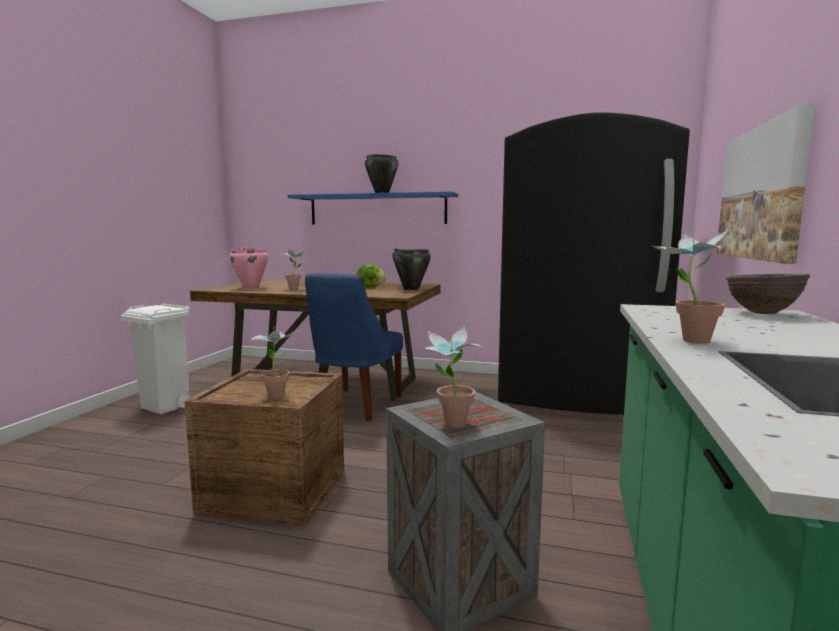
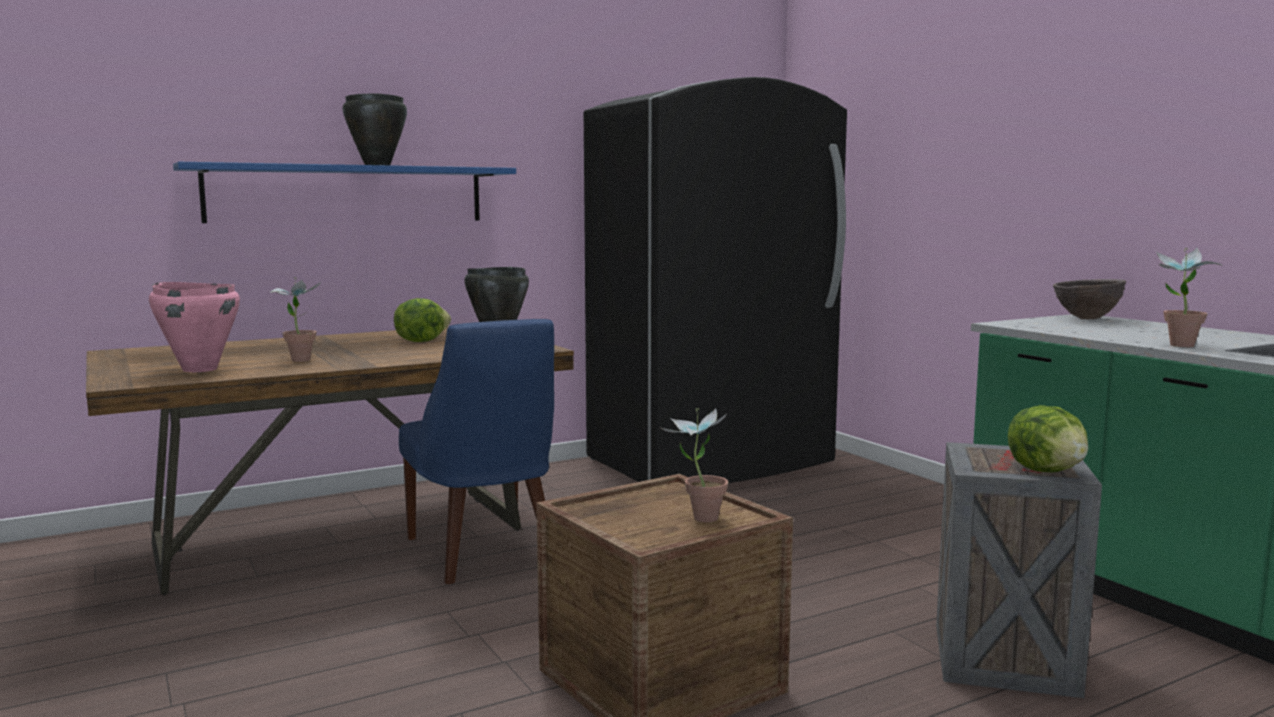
camera: 45 degrees left, 0 degrees up
white trash can [121,303,191,414] -> none
potted plant [424,325,483,427] -> lettuce [1008,405,1088,472]
picture [716,103,815,264] -> none

